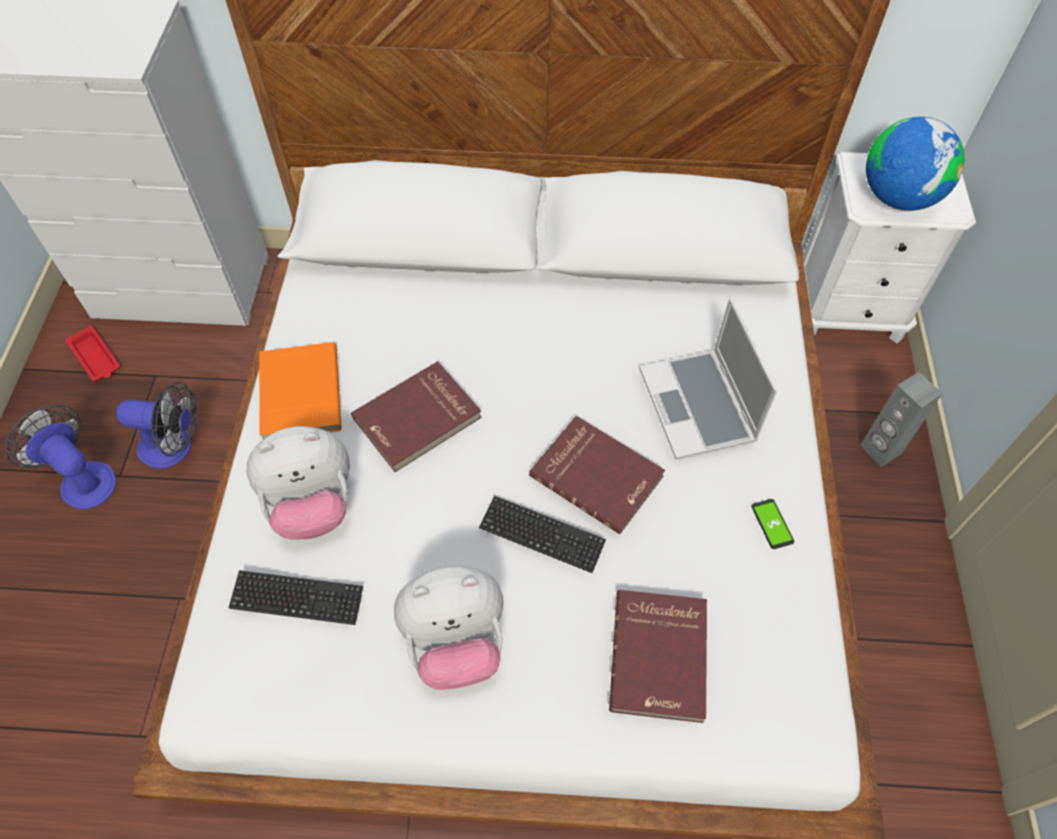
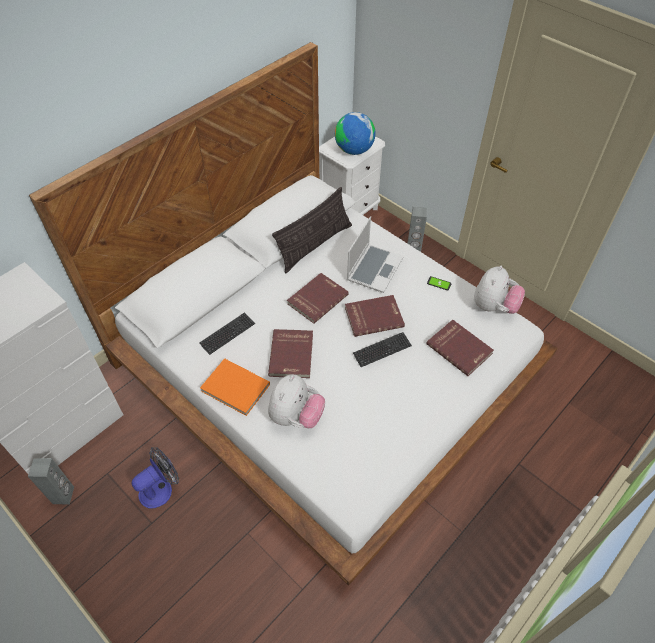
camera: 50 degrees left, 5 degrees down
fan [5,405,116,509] -> none
red tray [65,326,120,381] -> grey speaker [28,458,74,504]
keyboard [229,570,363,625] -> keyboard moved to [199,312,255,355]
plush toy [394,565,503,690] -> plush toy moved to [474,266,525,314]
laptop [639,298,777,459] -> laptop turned 90 degrees counterclockwise [347,216,404,293]
none -> pillow [272,187,352,273]
none -> red book [287,273,349,324]

